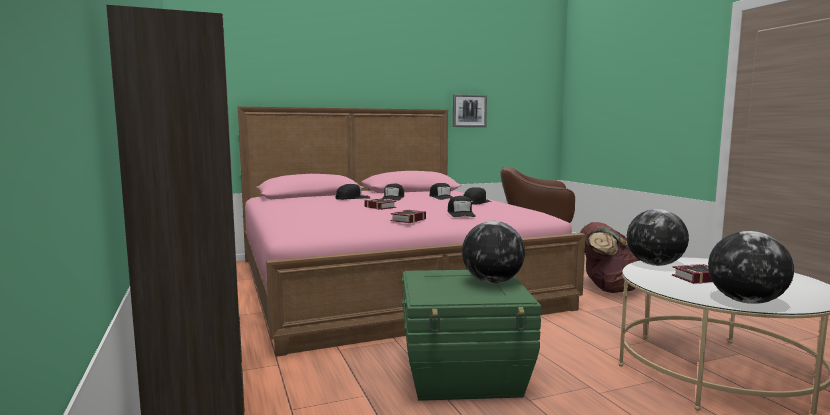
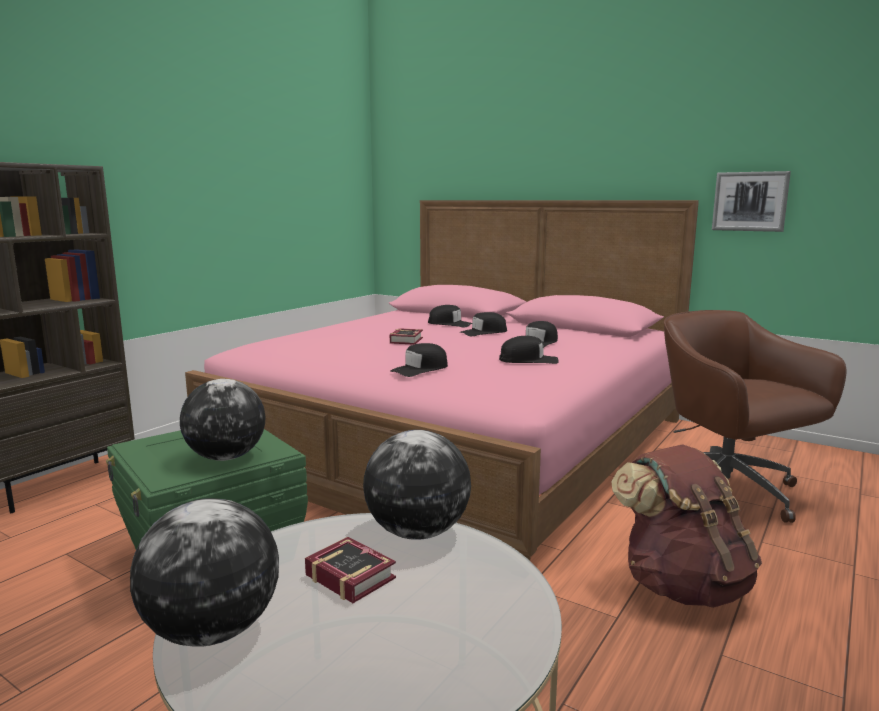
camera: 55 degrees right, 5 degrees up
book [390,210,426,223] -> none

